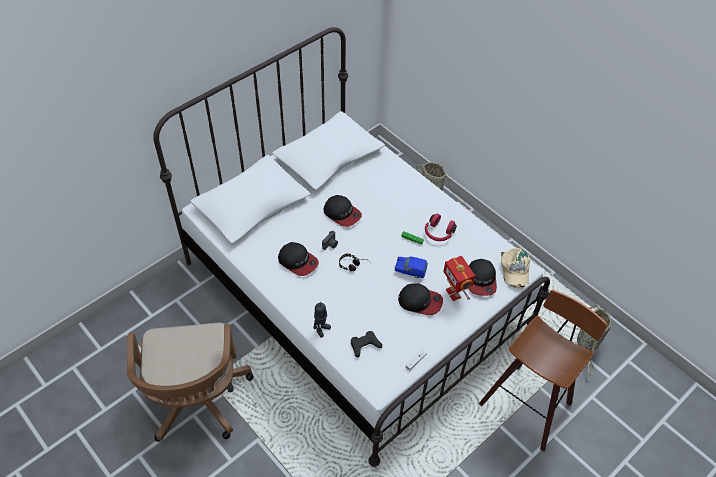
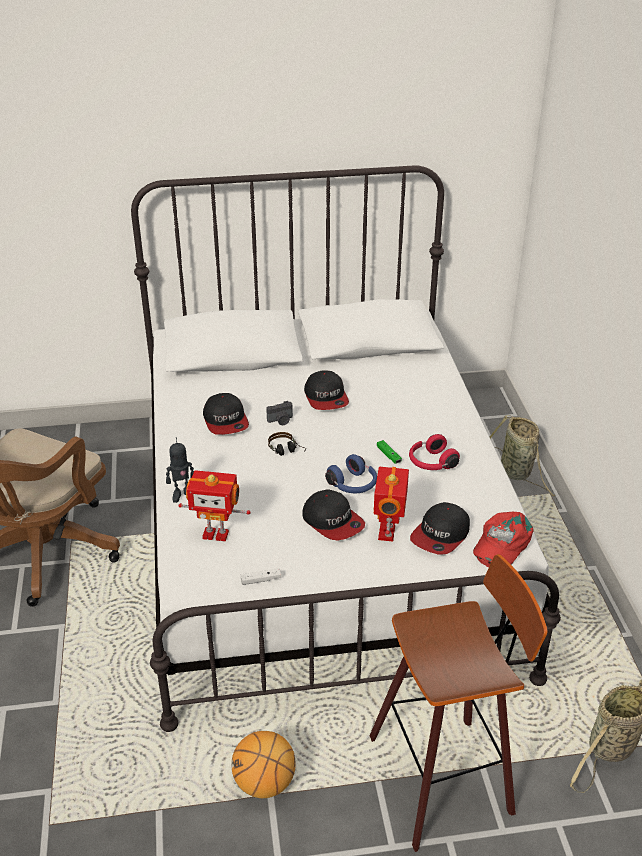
camera: 35 degrees right, 15 degrees down
black game controller [351,331,382,358] -> toy robot [179,470,251,542]
blue toy car [395,257,428,278] -> blue headphones [325,454,377,493]
beige cap [501,248,530,289] -> red cap [473,512,534,568]
none -> basketball [231,731,296,798]

